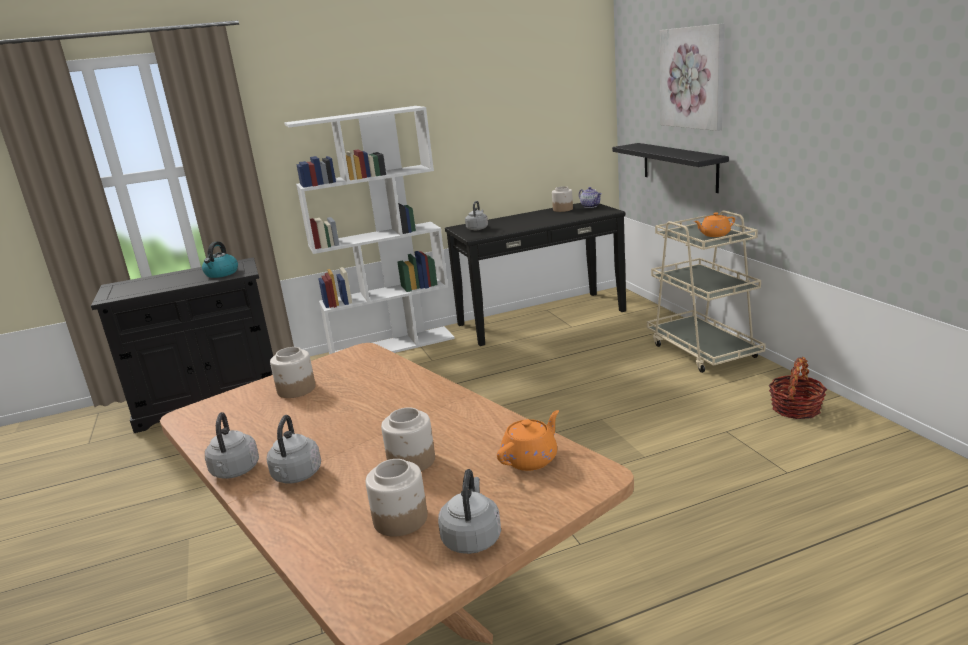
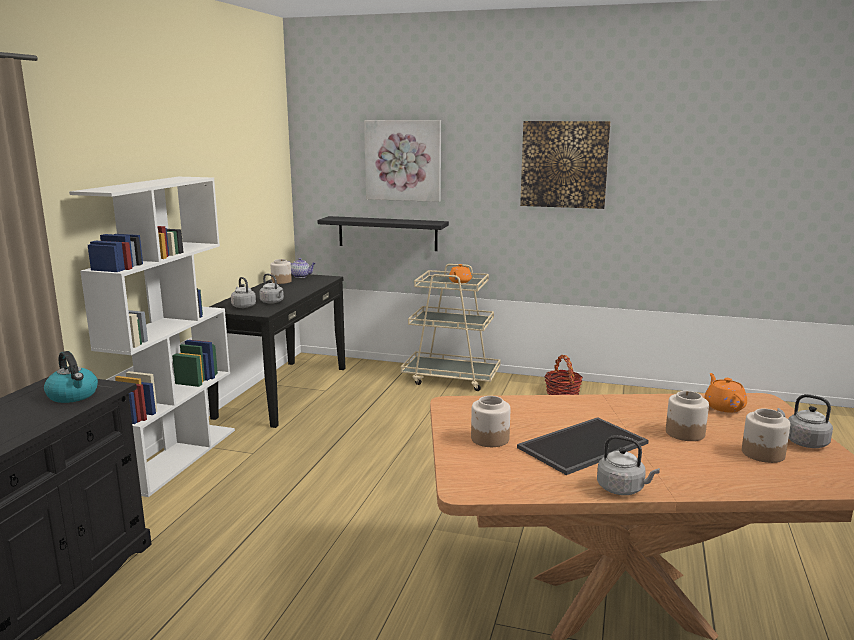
camera: 55 degrees left, 5 degrees down
grey kettle [267,415,321,483] -> grey kettle moved to [259,274,284,304]
none -> tray [517,417,649,475]
none -> picture [520,121,610,209]

